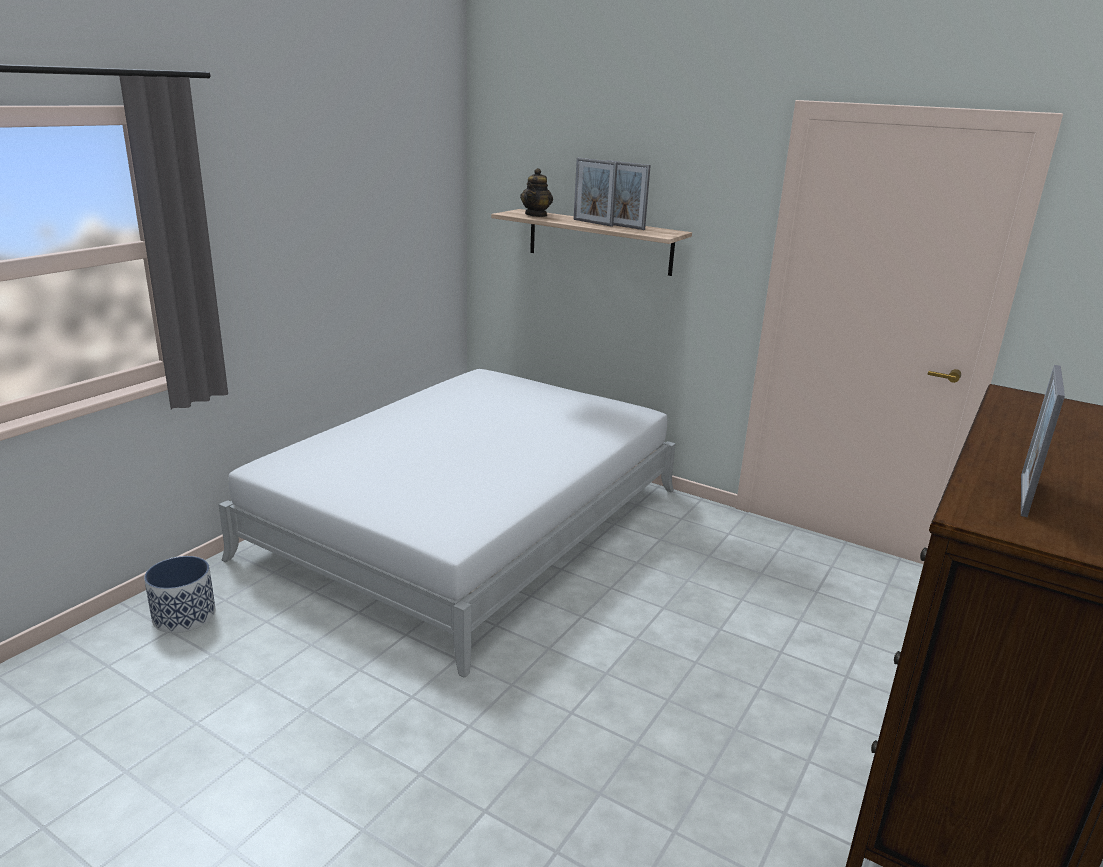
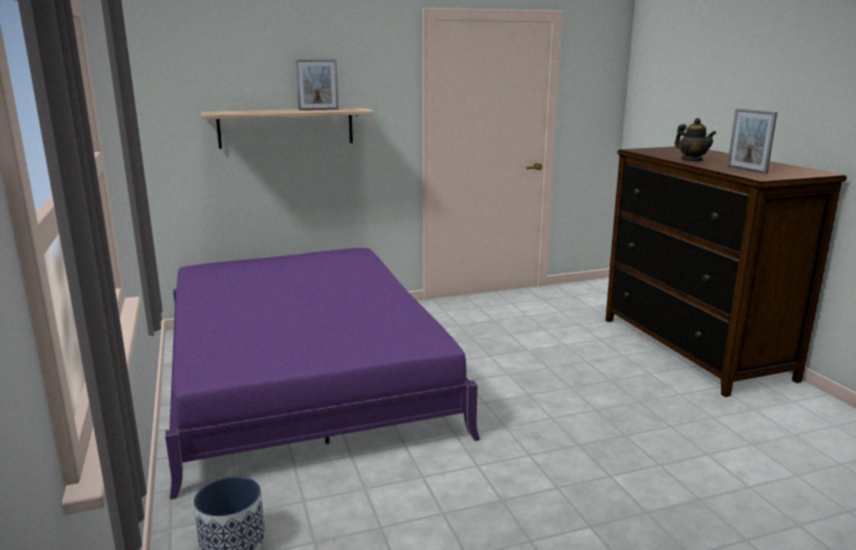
camera: 50 degrees left, 5 degrees down
white bed [219,369,676,678] -> purple bed [165,248,480,500]
teapot [520,168,553,217] -> teapot moved to [675,118,716,162]
picture frame [574,158,618,227] -> none

